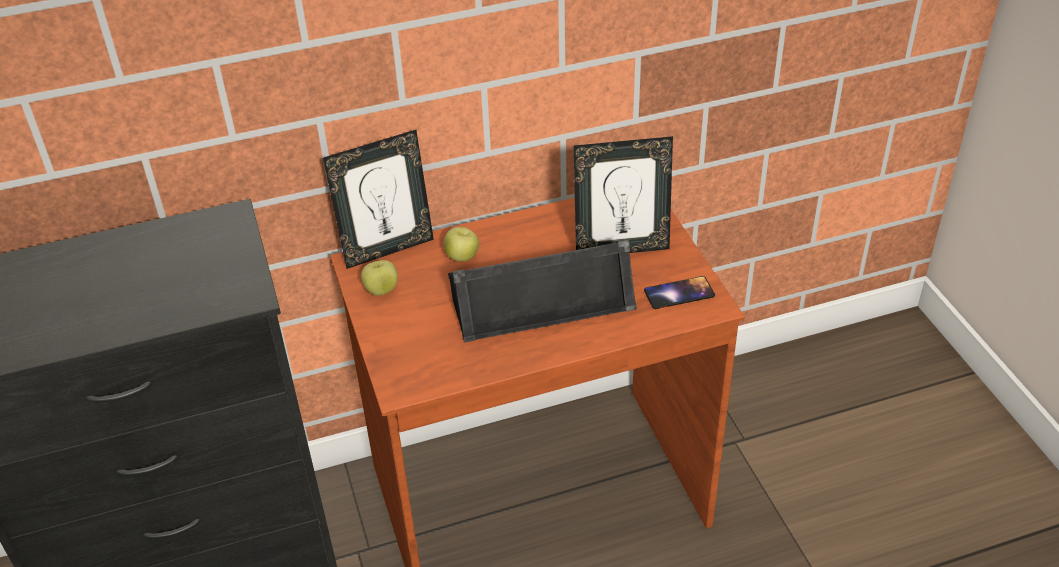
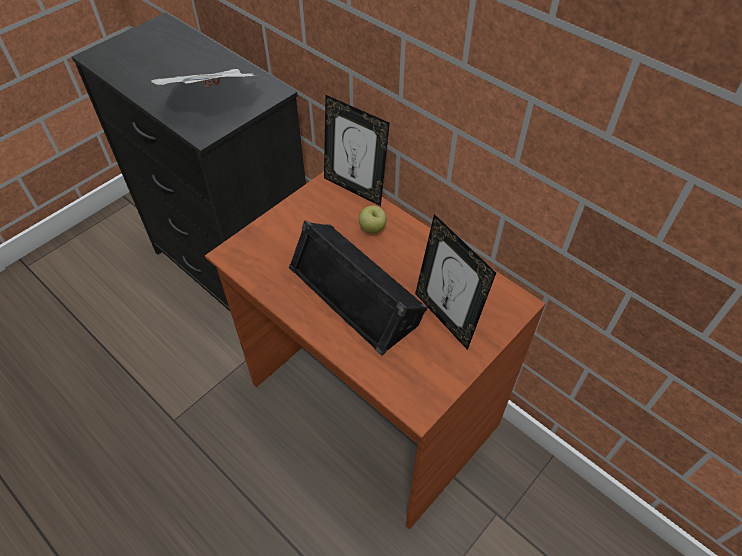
camera: 60 degrees right, 10 degrees up
apple [361,260,398,296] -> none
phone [644,276,715,309] -> none
none -> newspaper [151,69,258,88]

